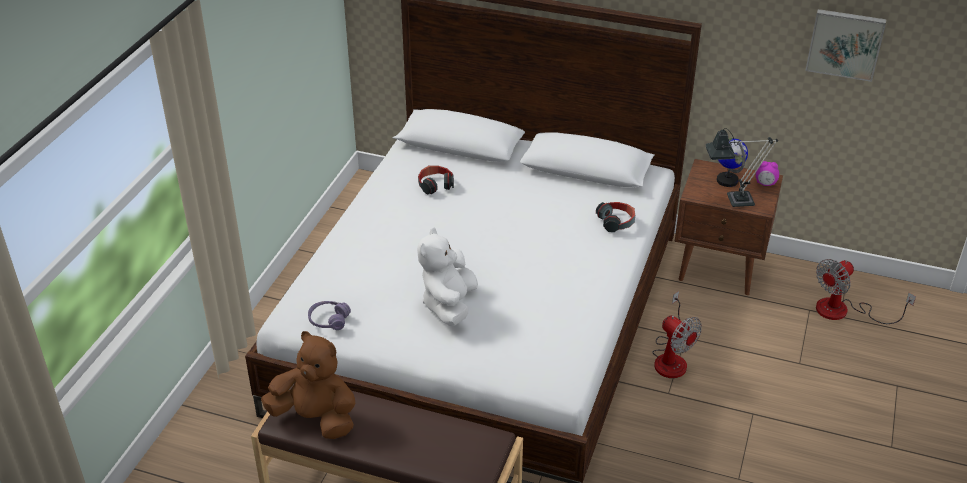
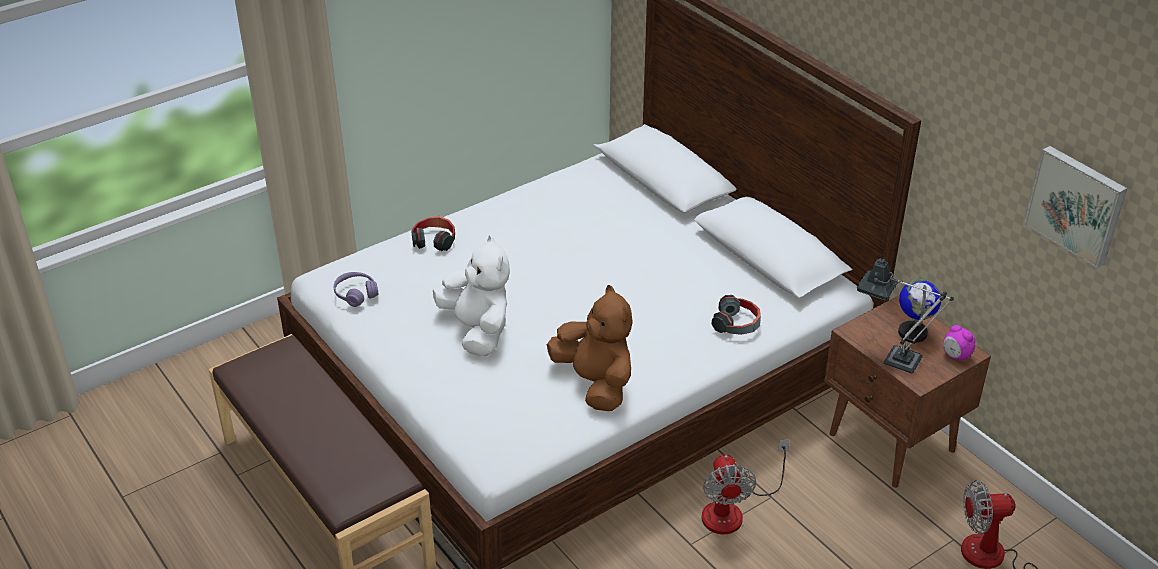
camera: 35 degrees right, 0 degrees up
brown plush toy [261,331,356,439] -> brown plush toy moved to [547,285,633,411]
white plush toy [417,228,478,326] -> white plush toy turned 105 degrees clockwise [433,236,510,356]
headphones [418,165,454,195] -> headphones moved to [412,216,455,251]

